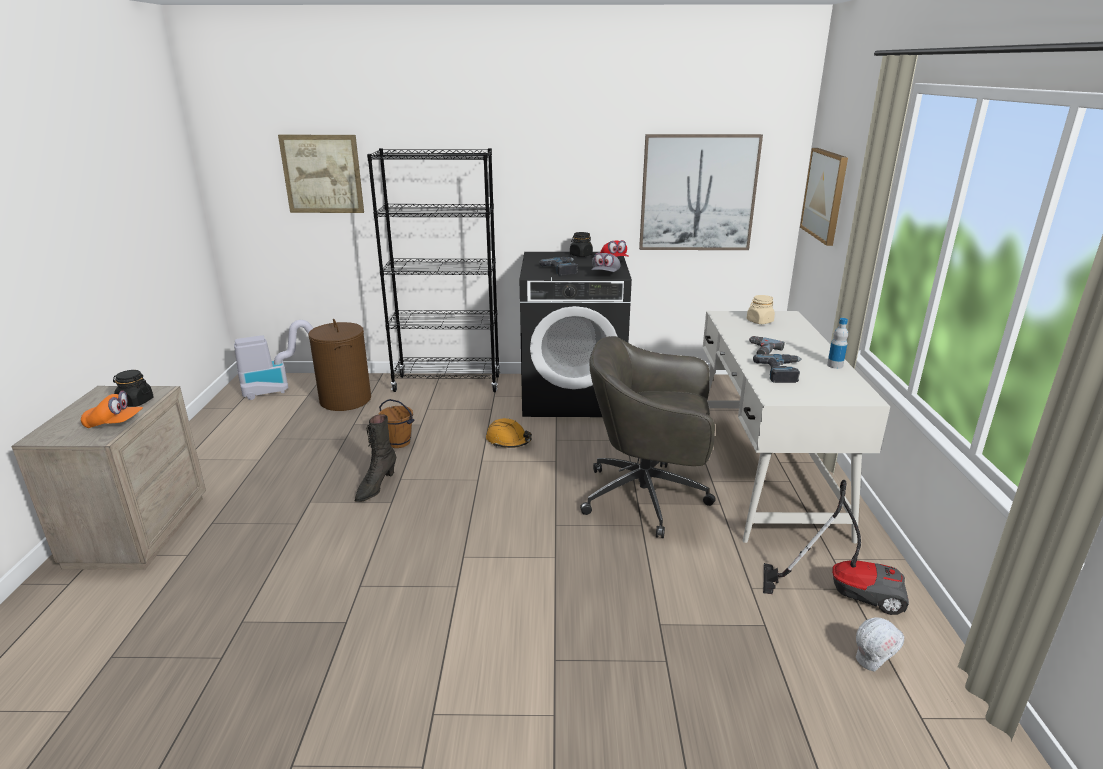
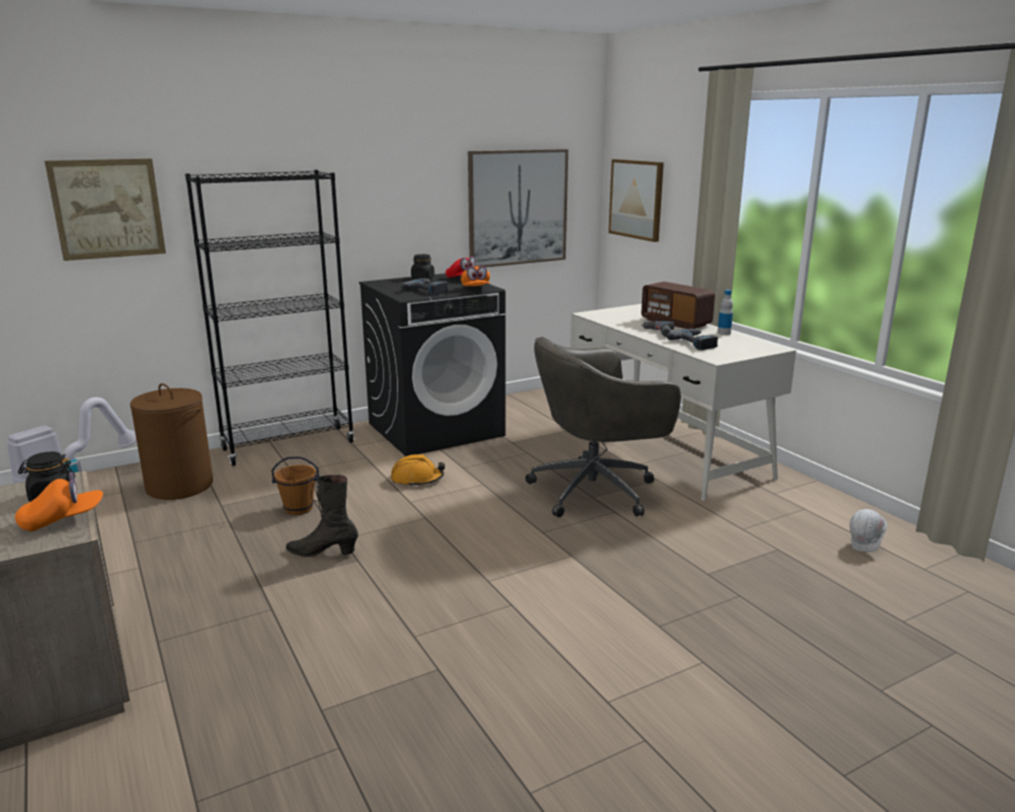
camera: 30 degrees left, 5 degrees down
black boot [355,414,396,502] -> black boot turned 105 degrees clockwise [286,475,358,557]
grey cap [591,253,621,272] -> orange cap [461,266,490,286]
beige jar [747,295,775,324] -> none
vacuum cleaner [763,480,909,615] -> none
none -> radio [641,282,715,329]

